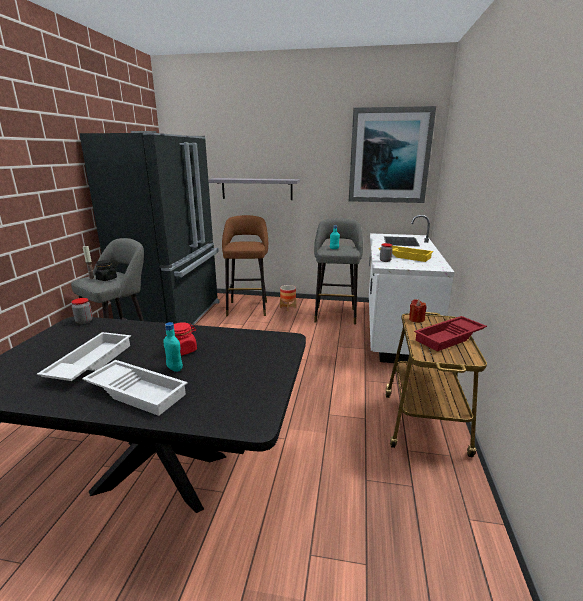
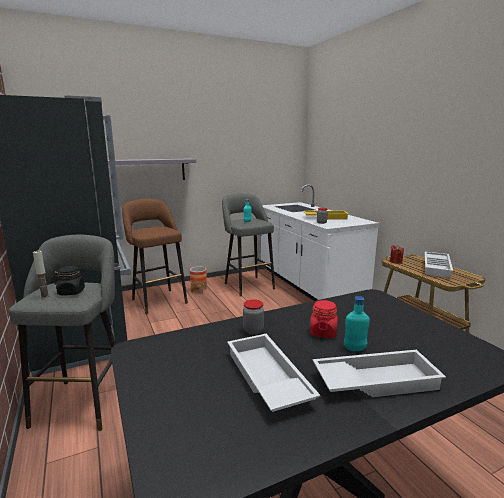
camera: 35 degrees left, 5 degrees down
jar [71,298,93,324] -> jar moved to [243,299,264,335]
picture [349,106,436,203] -> none
red tray [414,316,487,352] -> white tray [425,252,453,278]

